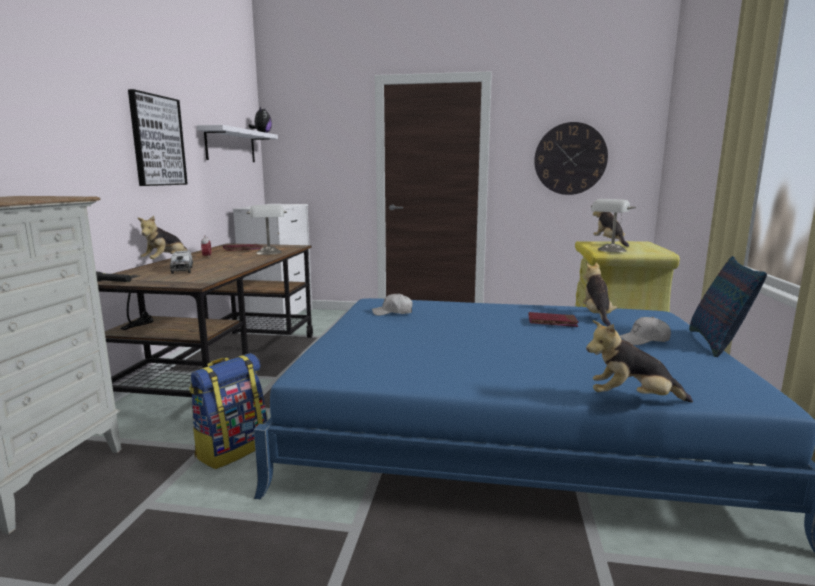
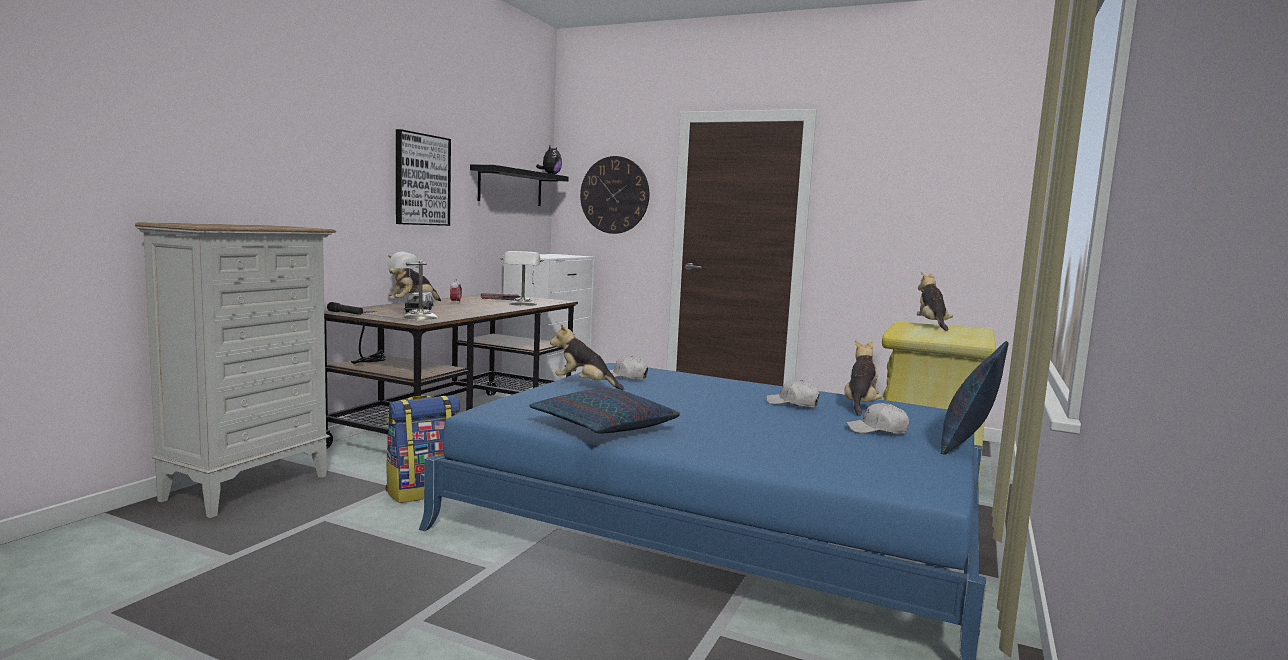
camera: 15 degrees right, 5 degrees down
white shelf [197,125,278,162] -> black shelf [470,164,569,206]
red book [528,312,579,327] -> white cap [766,380,819,407]
wall clock [534,122,608,195] -> wall clock moved to [580,156,649,234]
plush toy [586,320,693,403] -> plush toy moved to [550,324,624,391]
white table lamp [591,199,636,252] -> white table lamp moved to [387,252,438,320]
none -> blue pillow [529,388,680,433]

